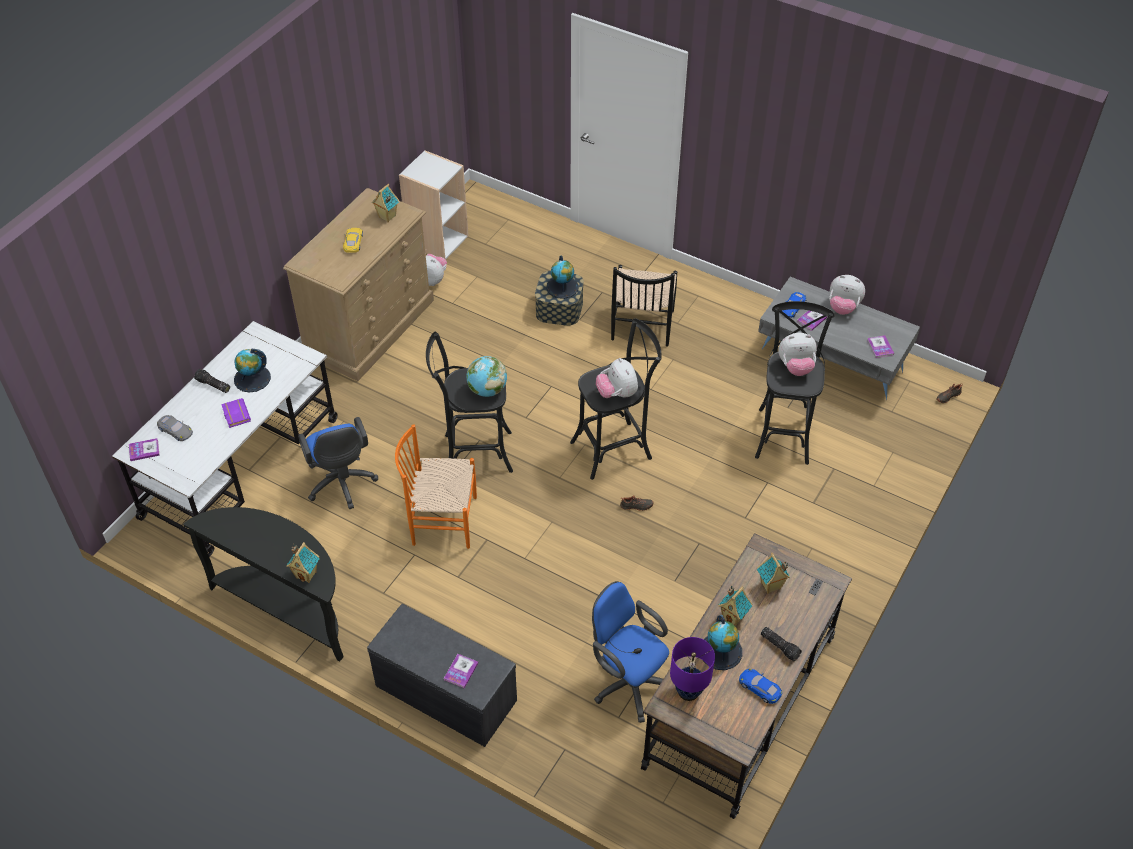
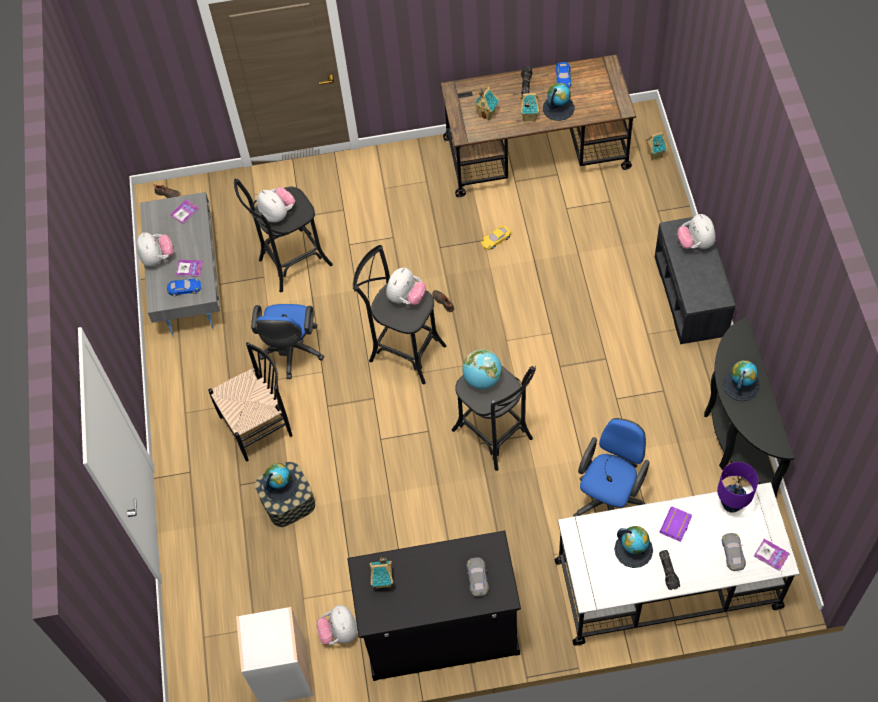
camera: 125 degrees left, 10 degrees up
beige dresser [283,188,434,381] -> black dresser [347,531,521,681]
toy house [286,542,319,583] -> toy house moved to [645,132,668,160]
yellow toy car [343,228,363,253] -> yellow toy car moved to [481,226,511,250]
orange chair [395,424,477,549] -> none
book [444,654,478,688] -> plush toy [677,214,716,249]
blue office chair [592,581,669,723] -> blue office chair moved to [251,304,324,379]
purple table lamp [670,637,715,701] -> purple table lamp moved to [717,462,759,513]
none -> grey toy car [467,557,489,597]
none -> globe [723,360,760,401]

